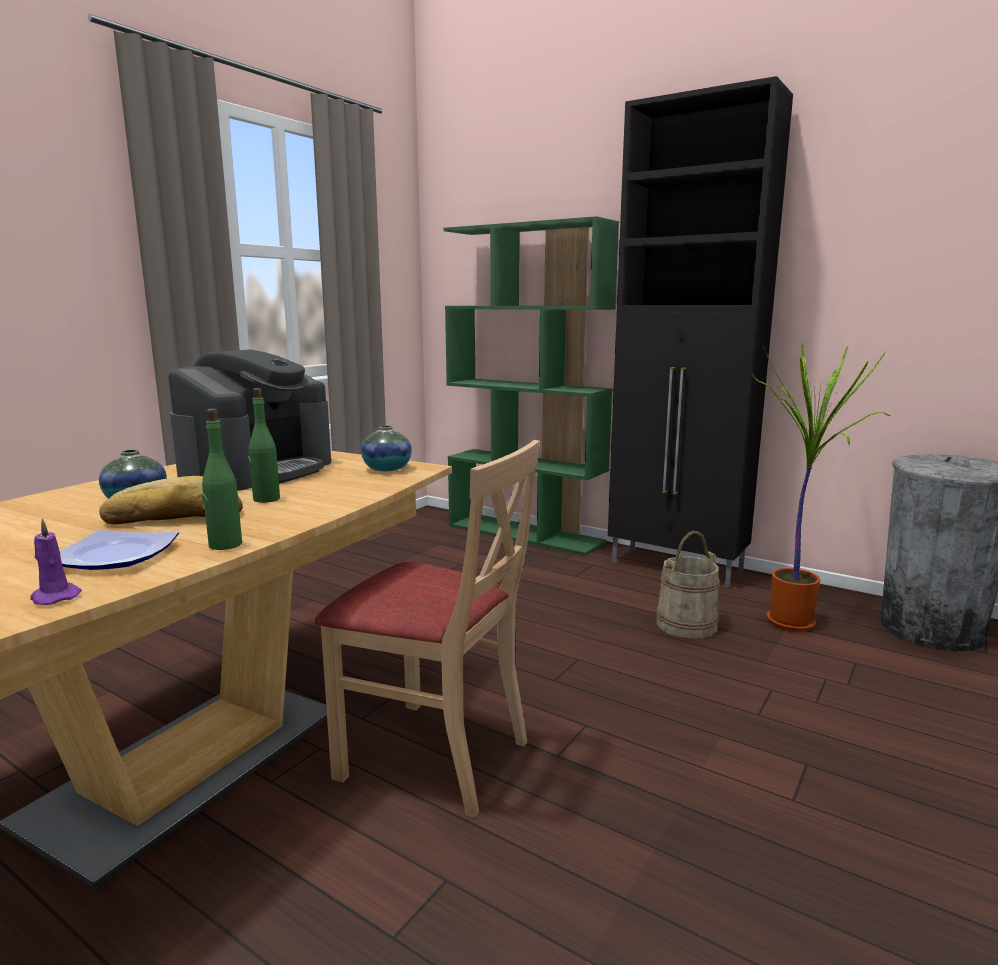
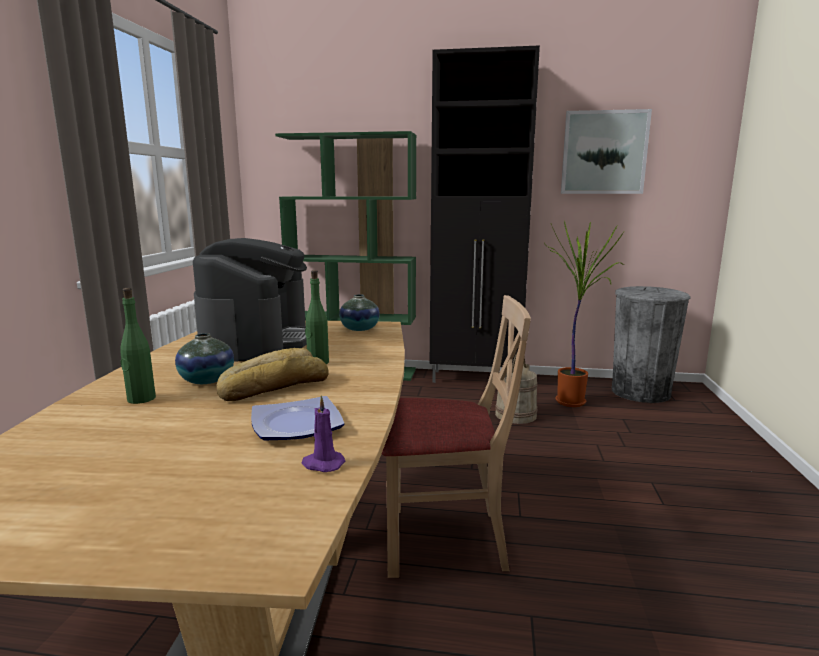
camera: 25 degrees left, 0 degrees up
green bottle [202,408,242,550] -> green bottle moved to [120,288,156,404]
none -> picture [561,109,652,194]

